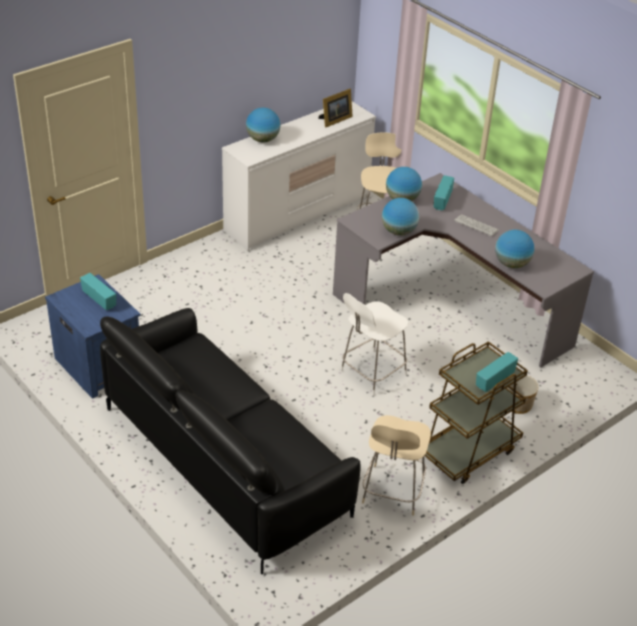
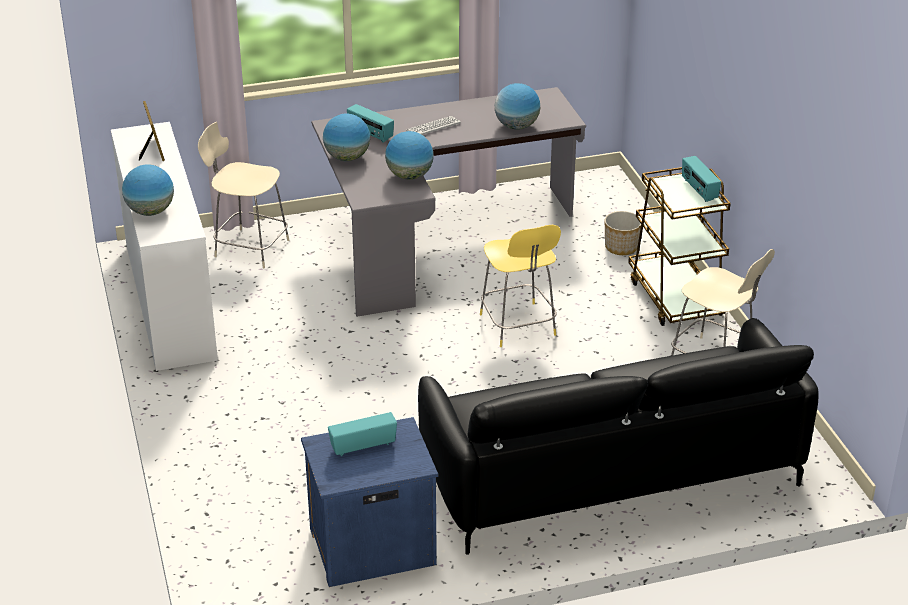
camera: 65 degrees left, 5 degrees down
white chair [341,293,408,395] -> yellow chair [480,225,561,347]

